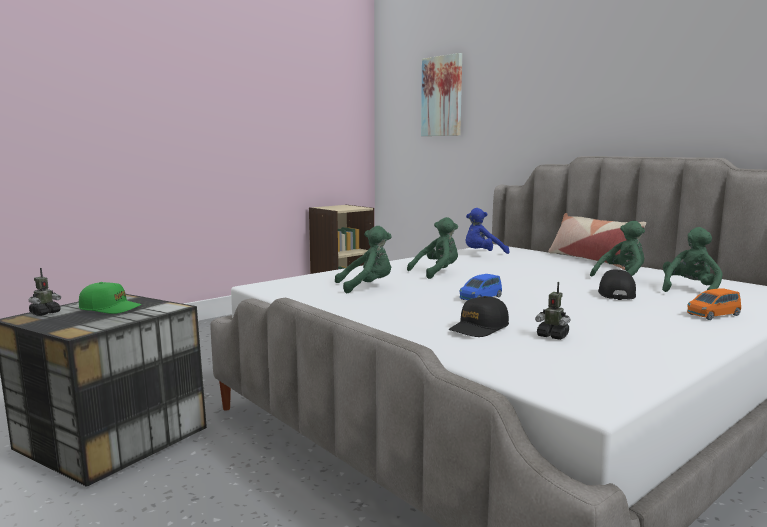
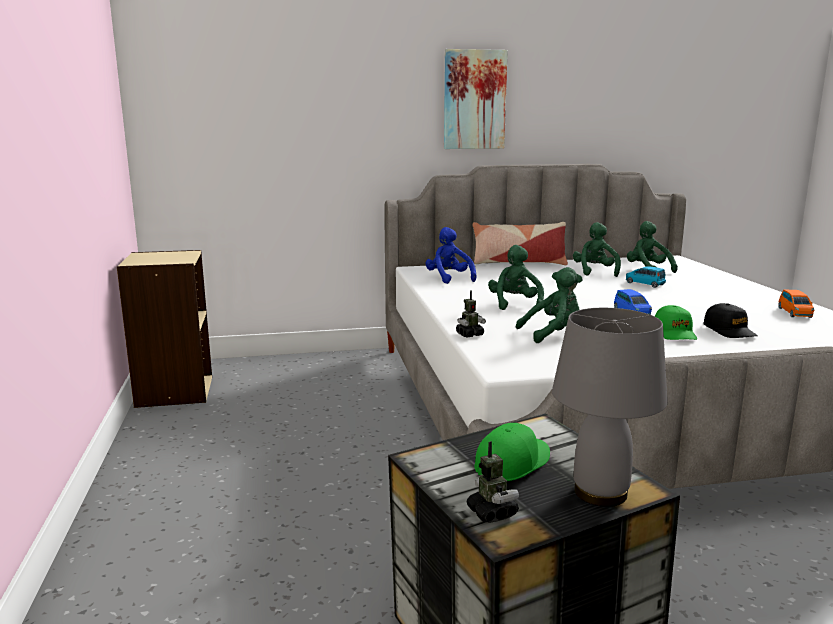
camera: 60 degrees left, 5 degrees up
green plush toy [335,226,392,294] -> green plush toy turned 60 degrees clockwise [516,267,583,343]
picture [421,53,462,136] -> picture moved to [444,49,508,149]
blue plush toy [465,208,509,254] -> blue plush toy turned 150 degrees clockwise [425,227,477,284]
toy robot [535,282,571,340] -> toy robot moved to [456,290,486,337]
black cap [598,269,636,300] -> blue toy car [626,266,666,288]
orange toy car [687,288,741,320] -> orange toy car moved to [778,289,814,318]
none -> grey table lamp [552,308,668,507]
none -> green cap [655,305,697,340]

